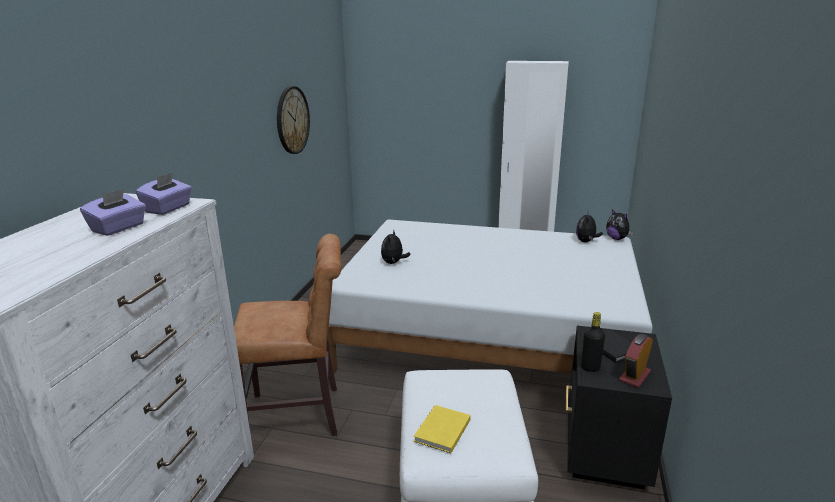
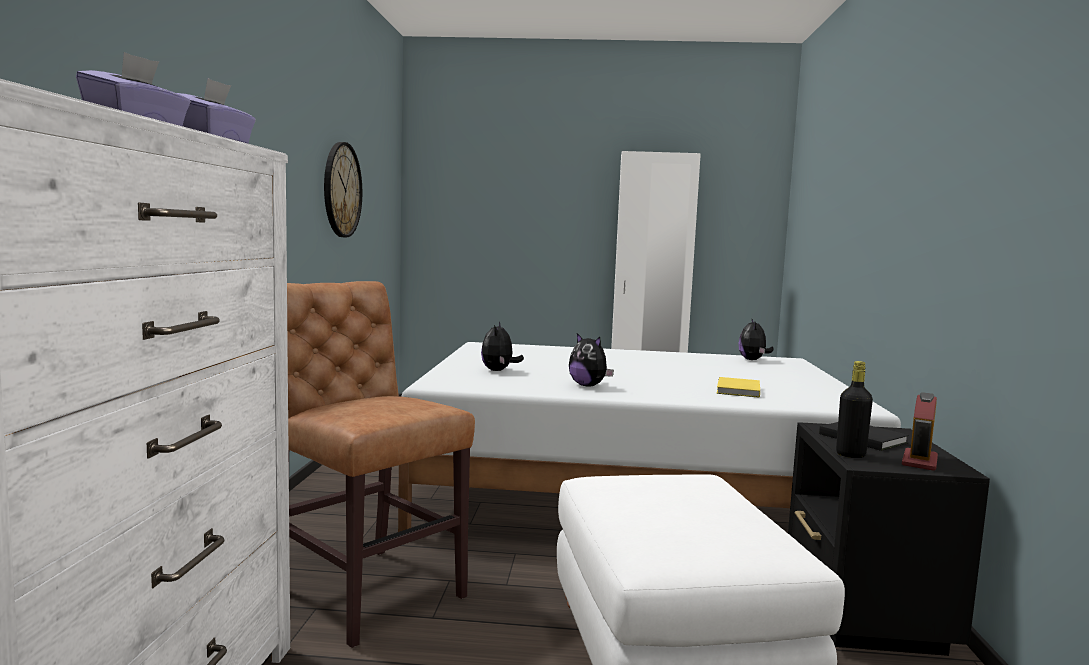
camera: 10 degrees left, 15 degrees down
brown chair [234,234,342,436] -> brown chair turned 120 degrees counterclockwise [287,281,475,648]
yellow book [414,405,471,453] -> yellow book moved to [717,377,760,398]
plush toy [606,209,634,240] -> plush toy moved to [569,333,614,386]

